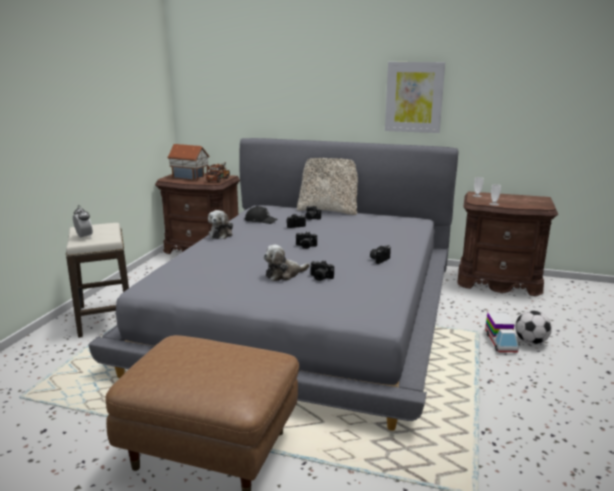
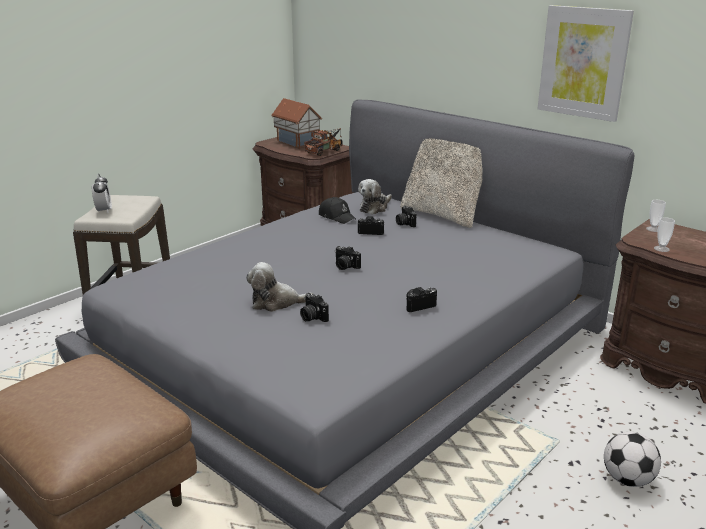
camera: 25 degrees right, 5 degrees up
plush toy [208,210,233,239] -> plush toy moved to [358,179,392,215]
toy truck [485,312,519,352] -> none

